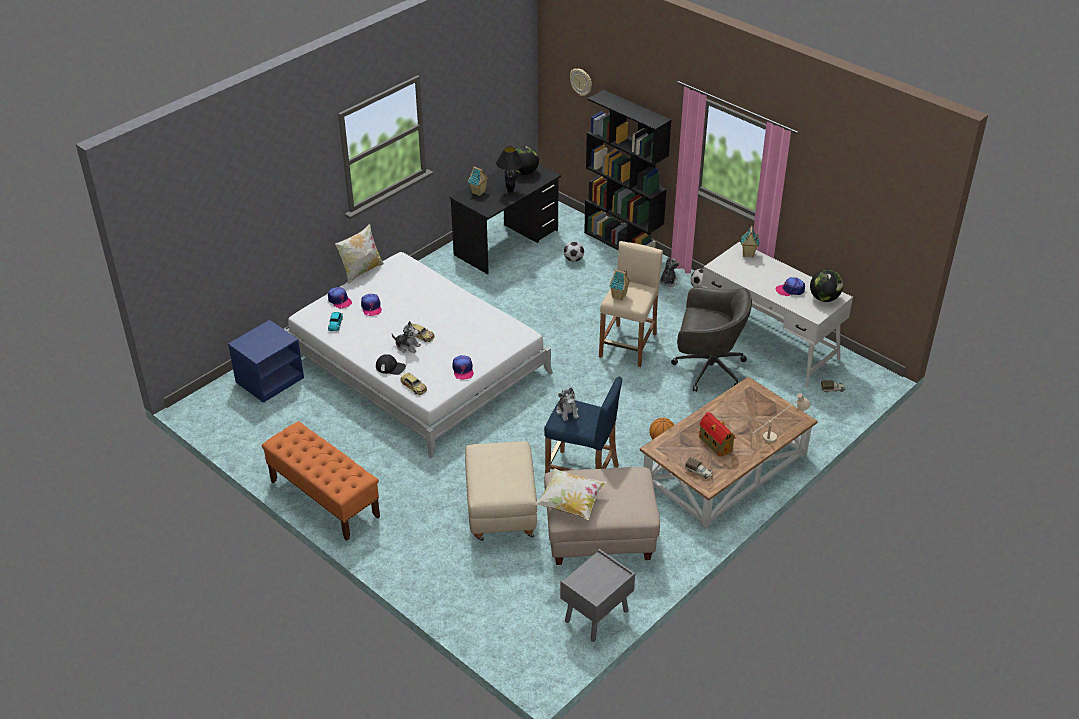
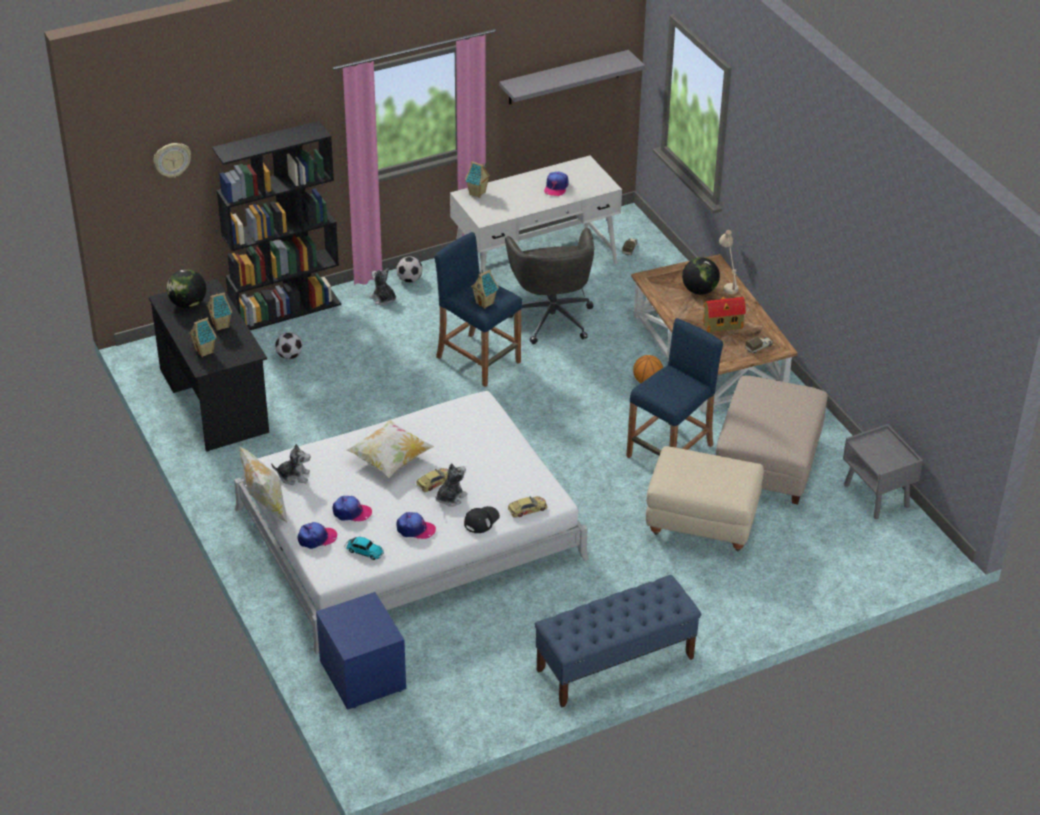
camera: 70 degrees left, 0 degrees up
orange bench [262,421,380,541] -> blue bench [534,575,701,707]
cap [452,355,474,380] -> cap moved to [396,512,436,539]
black table lamp [496,146,524,192] -> toy house [207,291,232,331]
pillow [535,468,607,520] -> pillow moved to [346,419,434,478]
plush toy [557,388,579,421] -> plush toy moved to [271,444,310,485]
beige stool [599,241,663,367] -> blue stool [434,232,522,387]
grey office chair [671,287,752,392] -> grey office chair turned 135 degrees clockwise [505,228,595,344]
globe [810,270,843,302] -> globe moved to [682,257,720,295]
none -> grey shelf [499,50,645,105]

